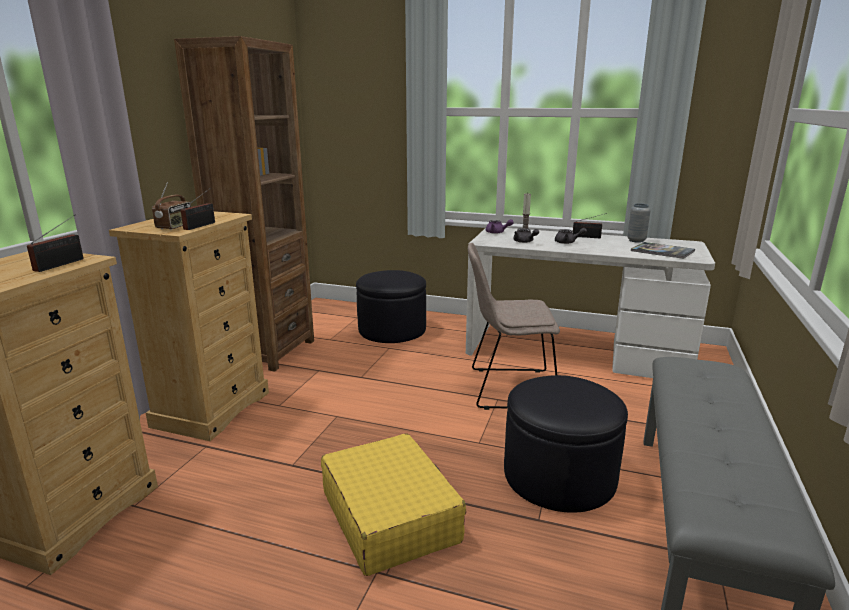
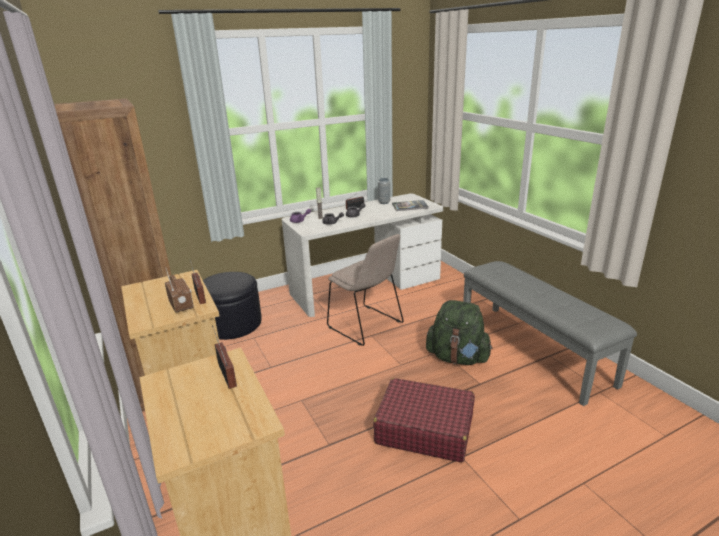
camera: 45 degrees left, 5 degrees up
yellow suitcase [321,434,466,576] -> red suitcase [373,378,475,463]
beige chair [468,243,560,410] -> beige chair turned 90 degrees counterclockwise [327,234,404,346]
black ottoman [504,375,628,513] -> green backpack [426,300,493,365]

